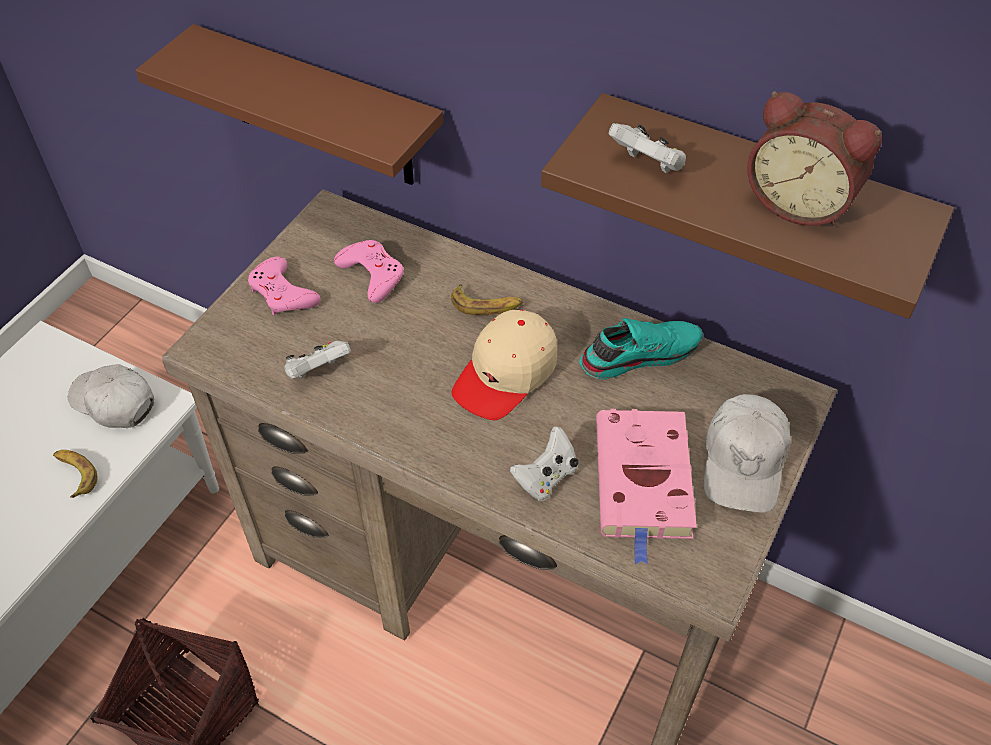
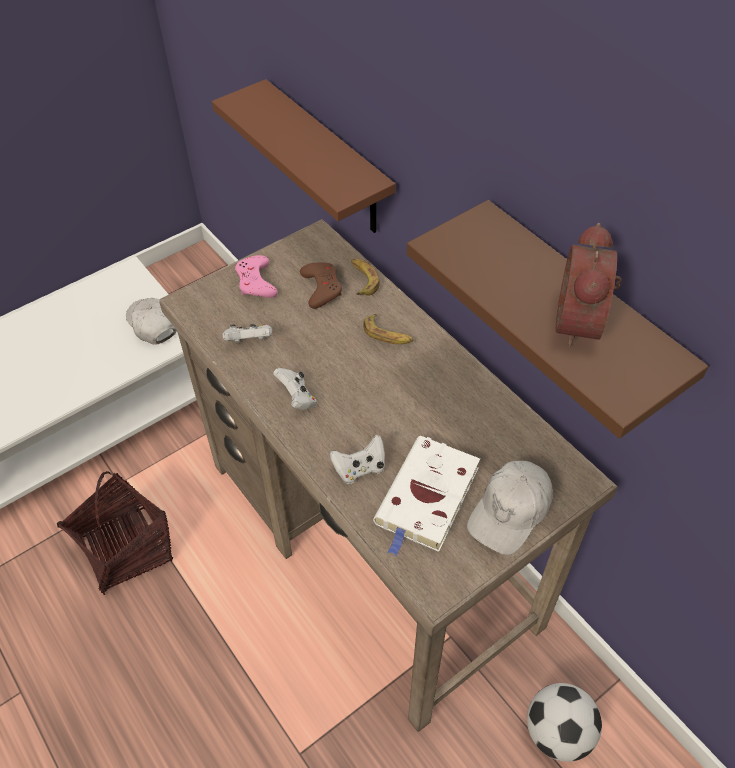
camera: 25 degrees right, 0 degrees up
banana [53,450,98,498] -> banana moved to [351,259,380,296]
pink game controller [334,240,404,303] -> brown game controller [300,262,342,309]
beige cap [452,310,557,420] -> none
turquoise shoe [579,318,703,379] -> none
pink book [596,409,697,565] -> white book [373,436,480,556]
white game controller [608,123,686,173] -> white game controller moved to [273,368,317,410]
alarm clock [747,91,882,228] -> alarm clock turned 45 degrees clockwise [556,223,622,348]
none -> football [527,683,602,762]

